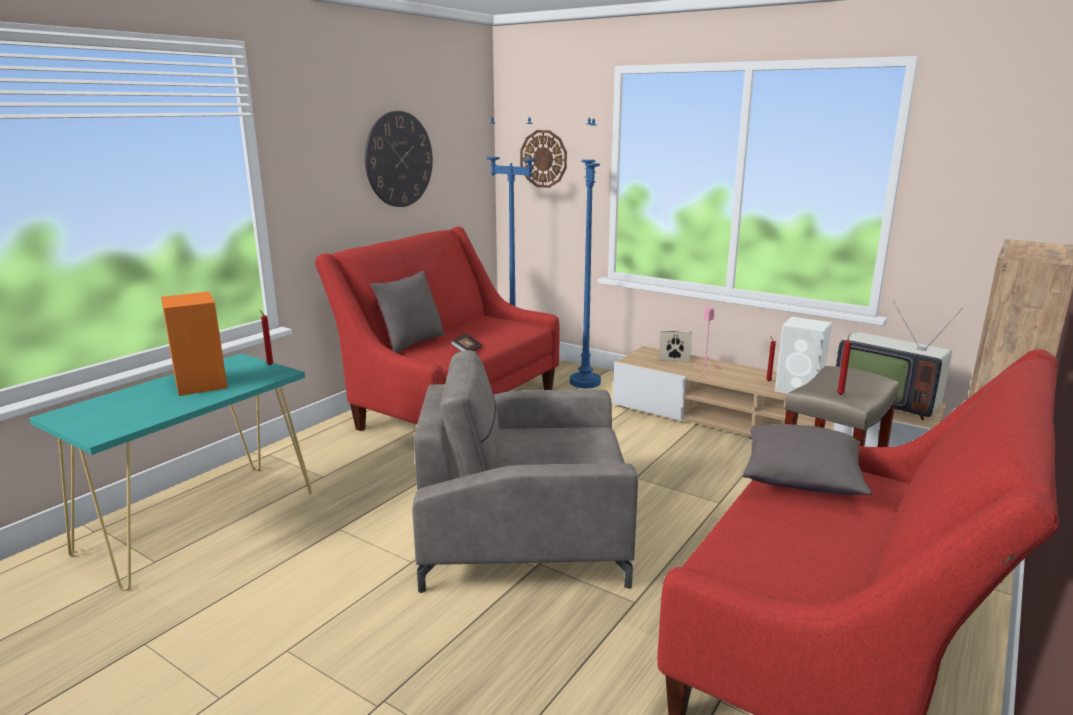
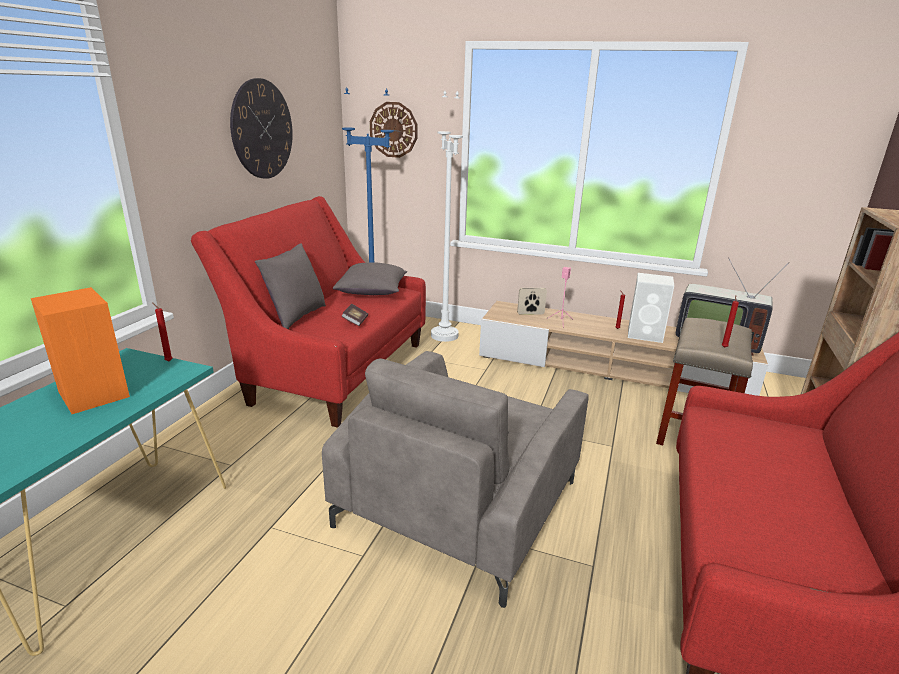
camera: 15 degrees left, 5 degrees up
grey armchair [412,350,638,593] -> grey armchair turned 45 degrees counterclockwise [322,351,589,608]
blue floor lamp [570,117,601,388] -> white floor lamp [431,91,463,342]
grey pillow [742,424,872,495] -> grey pillow moved to [333,262,407,295]

